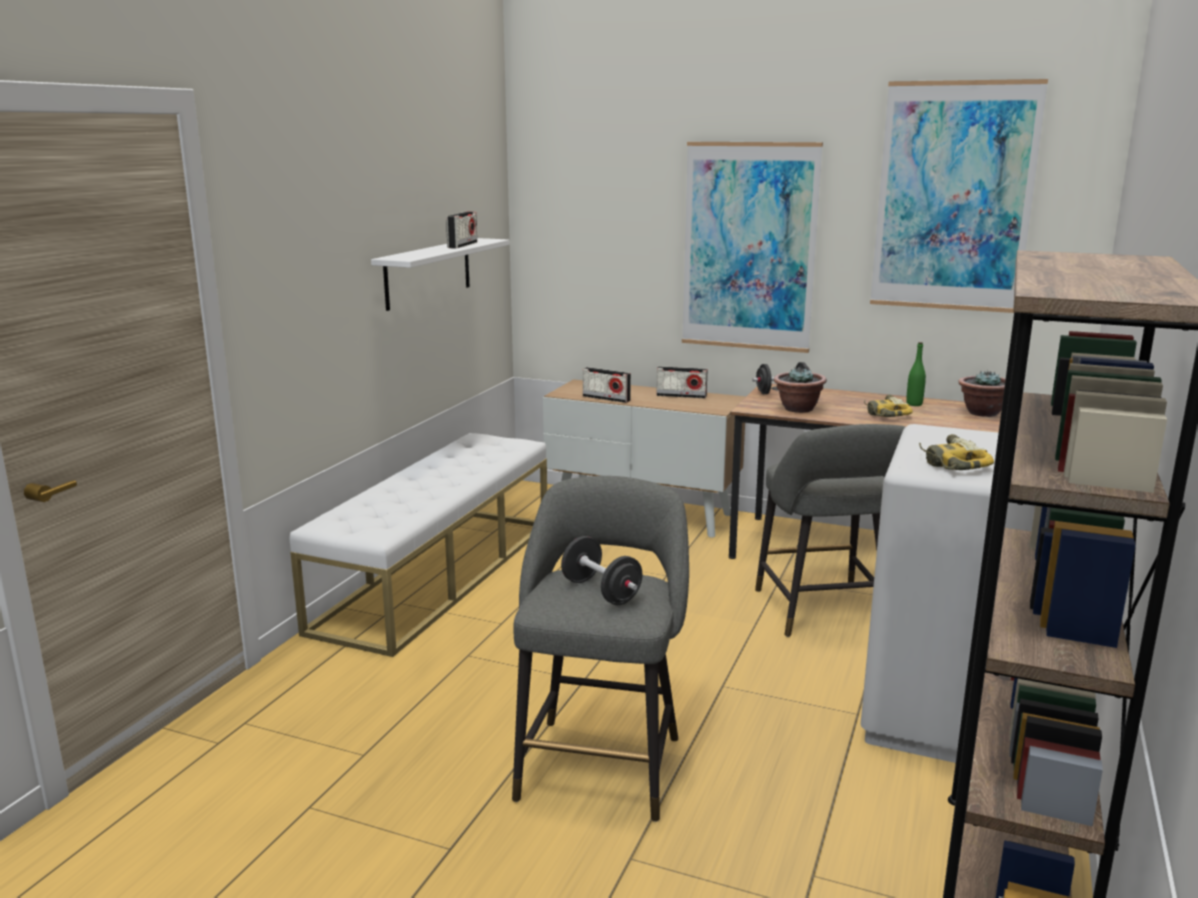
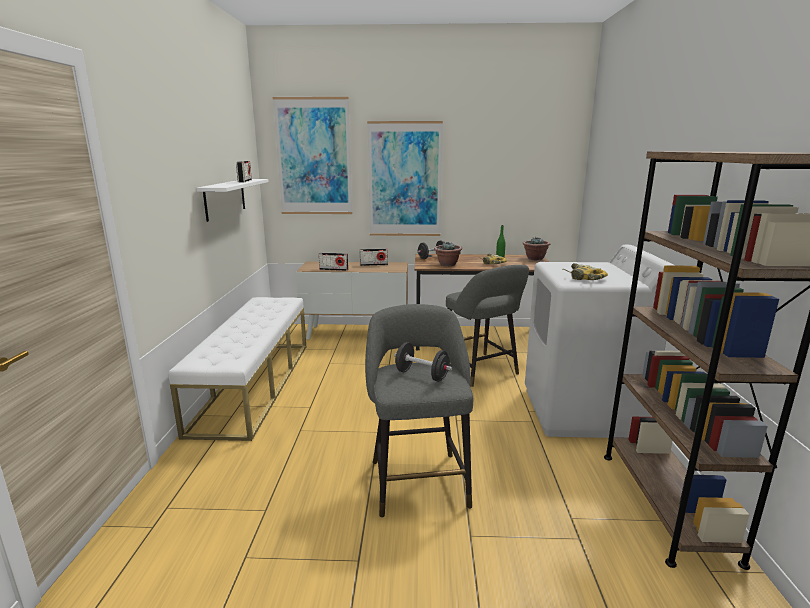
camera: 20 degrees left, 0 degrees up
picture [870,79,1048,313] -> picture moved to [273,97,353,214]

